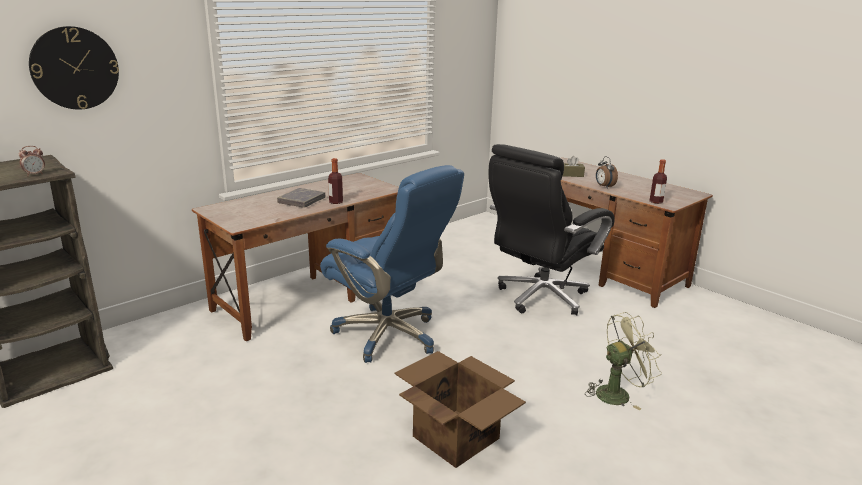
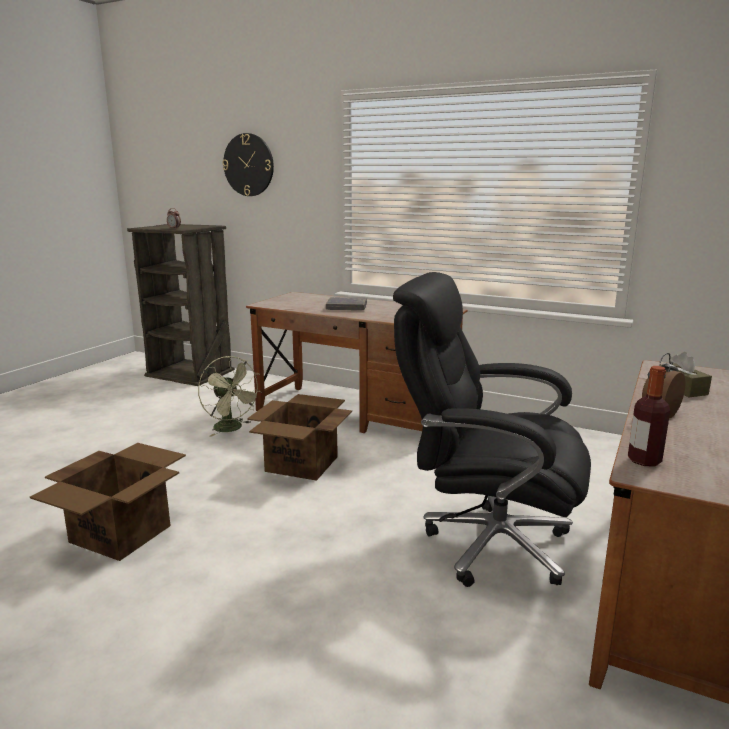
camera: 70 degrees right, 5 degrees down
blue office chair [320,165,464,363] -> cardboard box [247,394,352,481]
bottle [328,158,343,204] -> none
green fan [585,312,662,410] -> green fan moved to [198,356,262,437]

